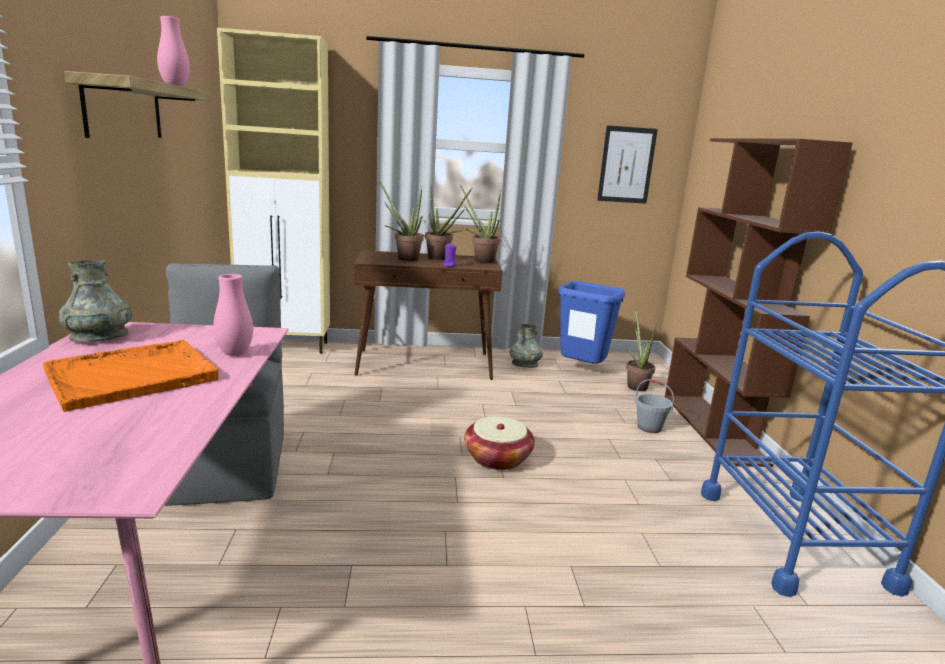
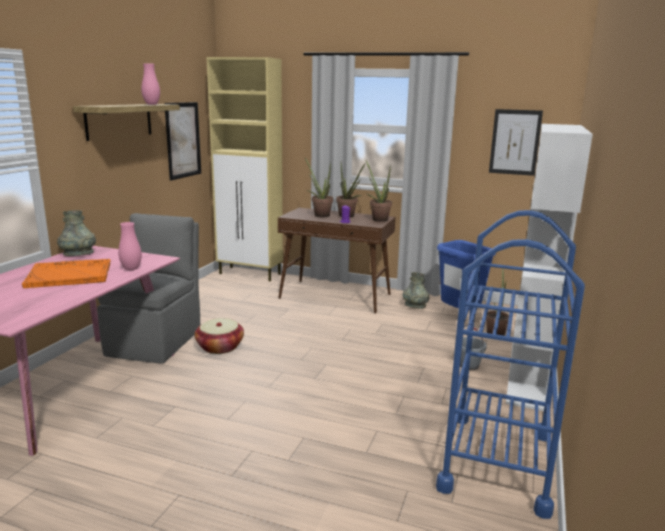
camera: 25 degrees right, 0 degrees up
basket [464,416,535,470] -> basket moved to [195,318,244,354]
brown bookcase [665,138,853,467] -> white bookcase [506,124,593,411]
none -> picture [164,102,201,180]

